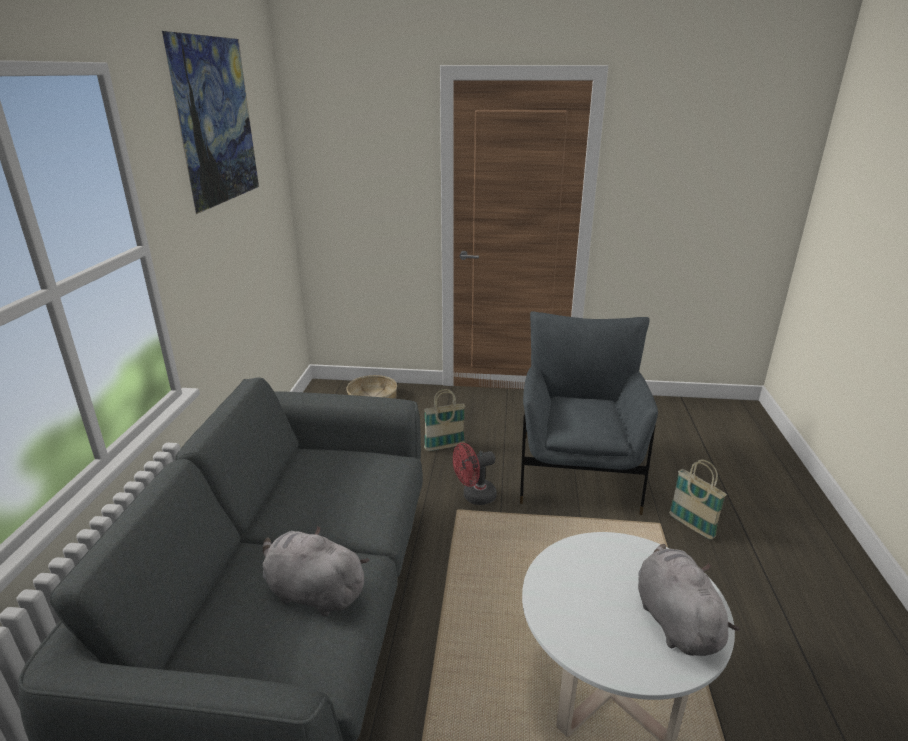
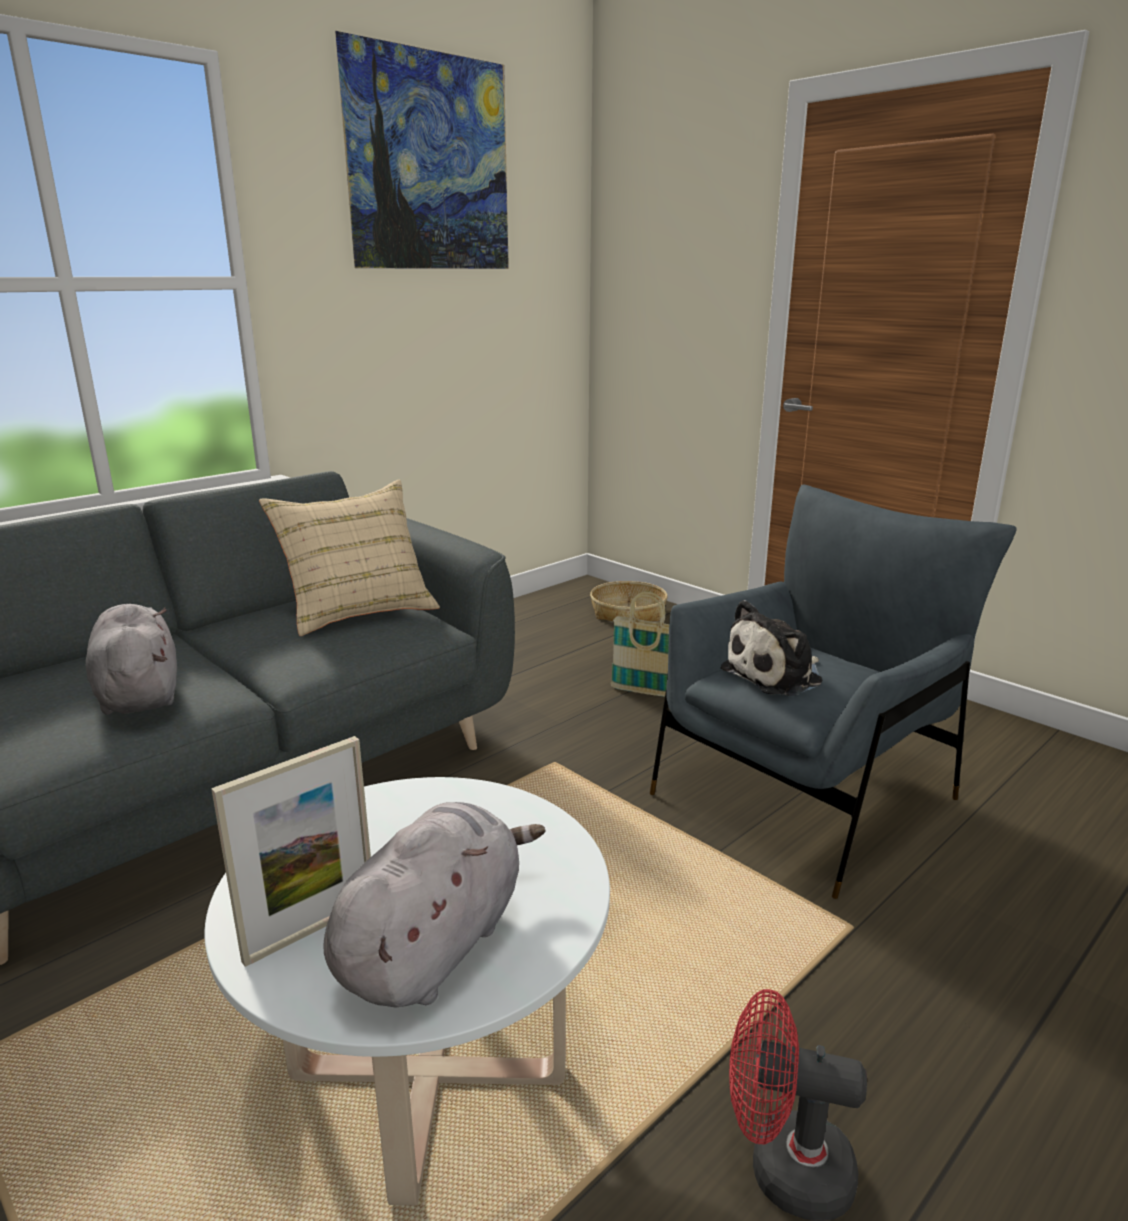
camera: 40 degrees right, 5 degrees down
red fan [453,443,497,505] -> red fan moved to [729,989,867,1221]
basket [669,460,727,540] -> none
none -> picture frame [211,736,371,967]
none -> beige pillow [259,480,440,636]
none -> plush toy [720,600,822,696]

